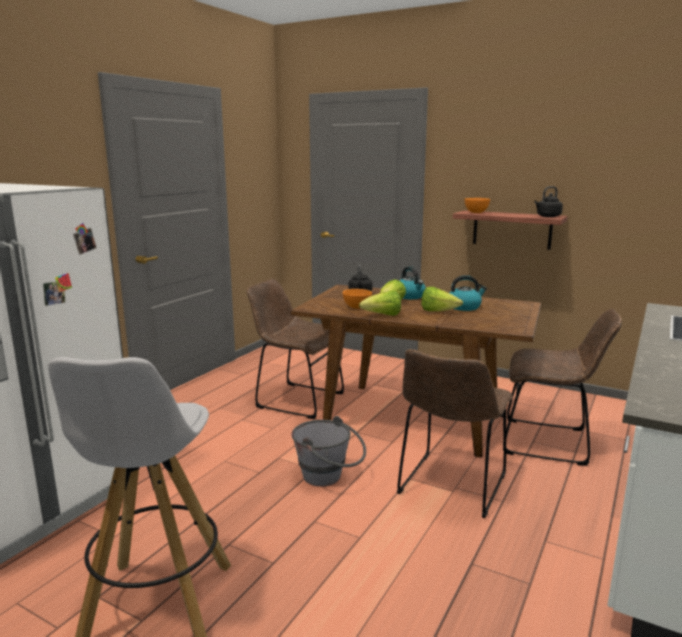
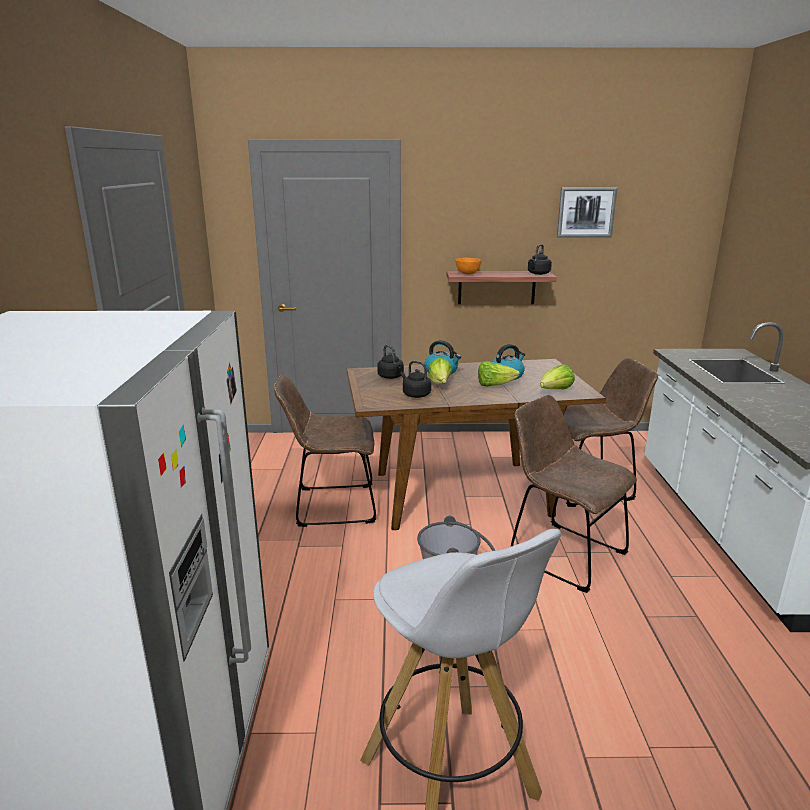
camera: 30 degrees left, 5 degrees up
orange bowl [342,289,372,309] -> black kettle [400,361,431,398]
lettuce [359,290,401,316] -> lettuce moved to [540,364,575,390]
brown chair [397,349,513,518] -> brown chair turned 135 degrees clockwise [511,395,637,593]
none -> picture [557,187,617,237]

